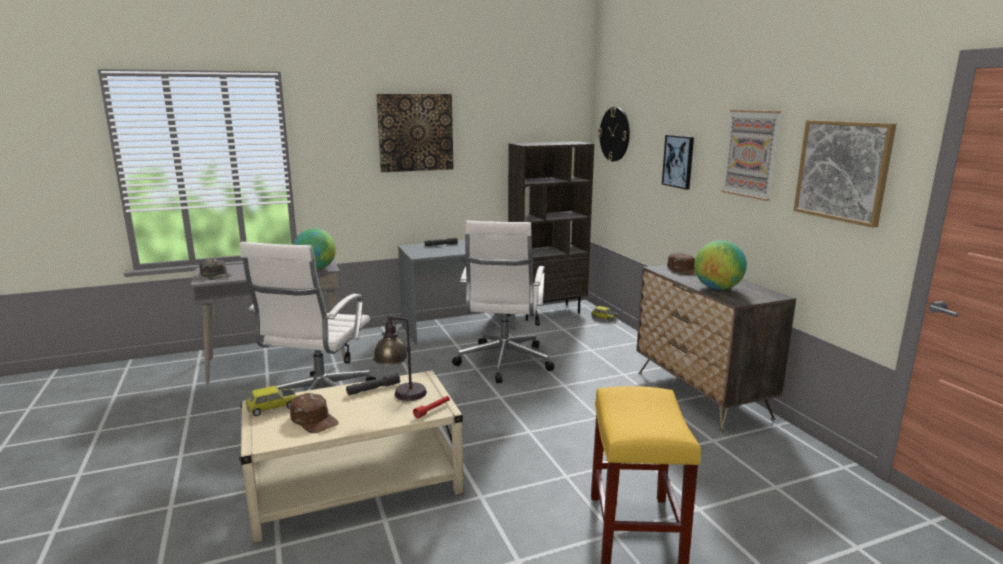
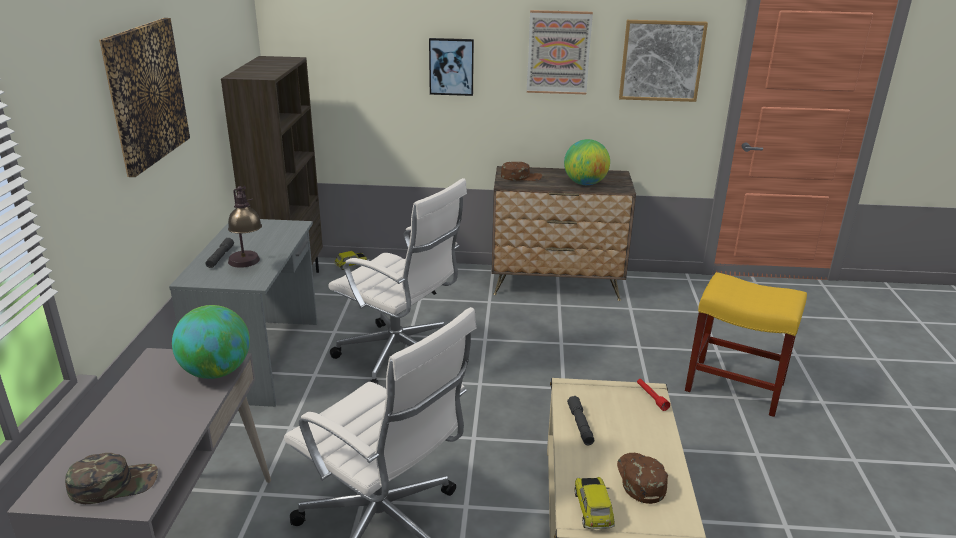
camera: 65 degrees left, 10 degrees up
brown cap [290,393,339,433] -> brown cap turned 75 degrees counterclockwise [617,453,668,504]
table lamp [373,315,427,401] -> table lamp moved to [228,186,262,268]
wall clock [598,107,630,161] -> none

